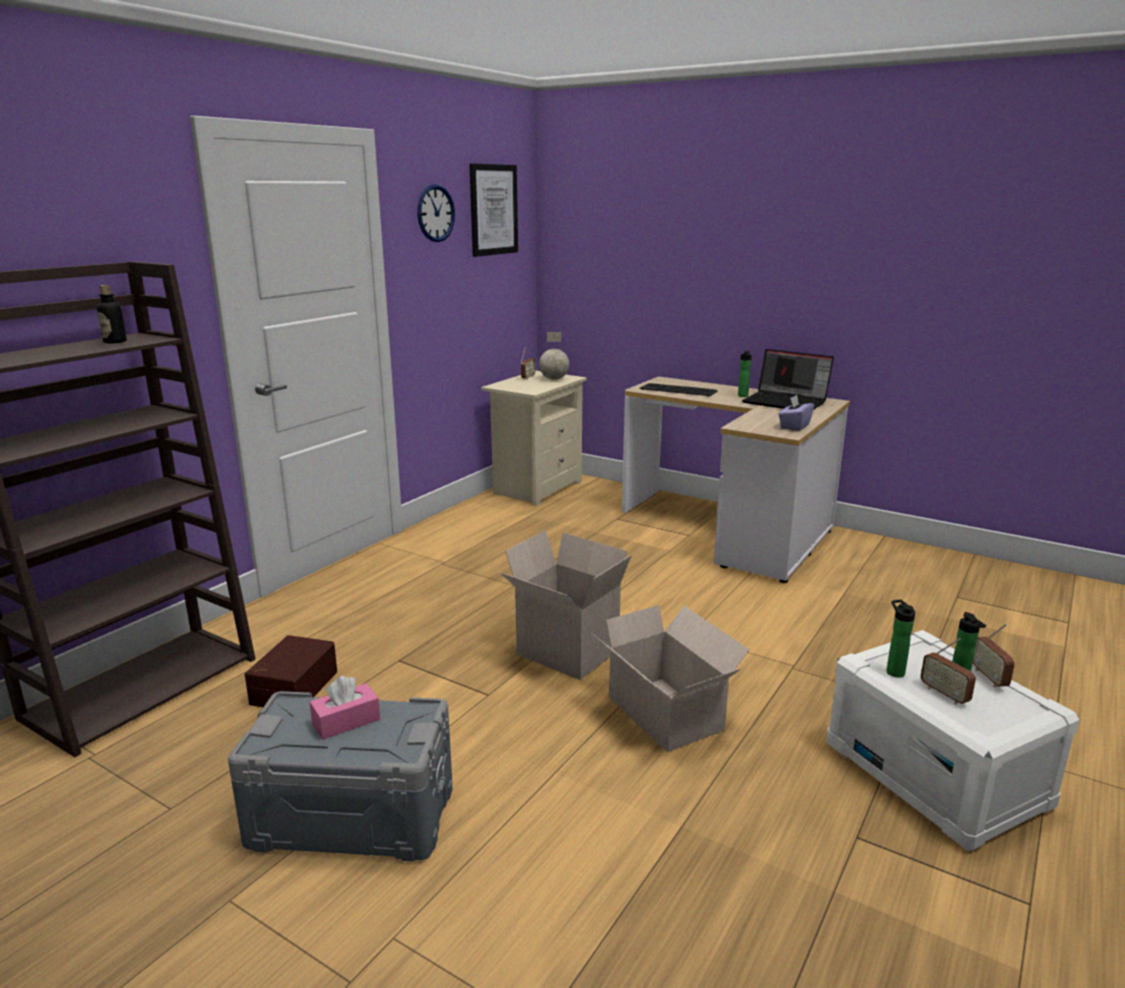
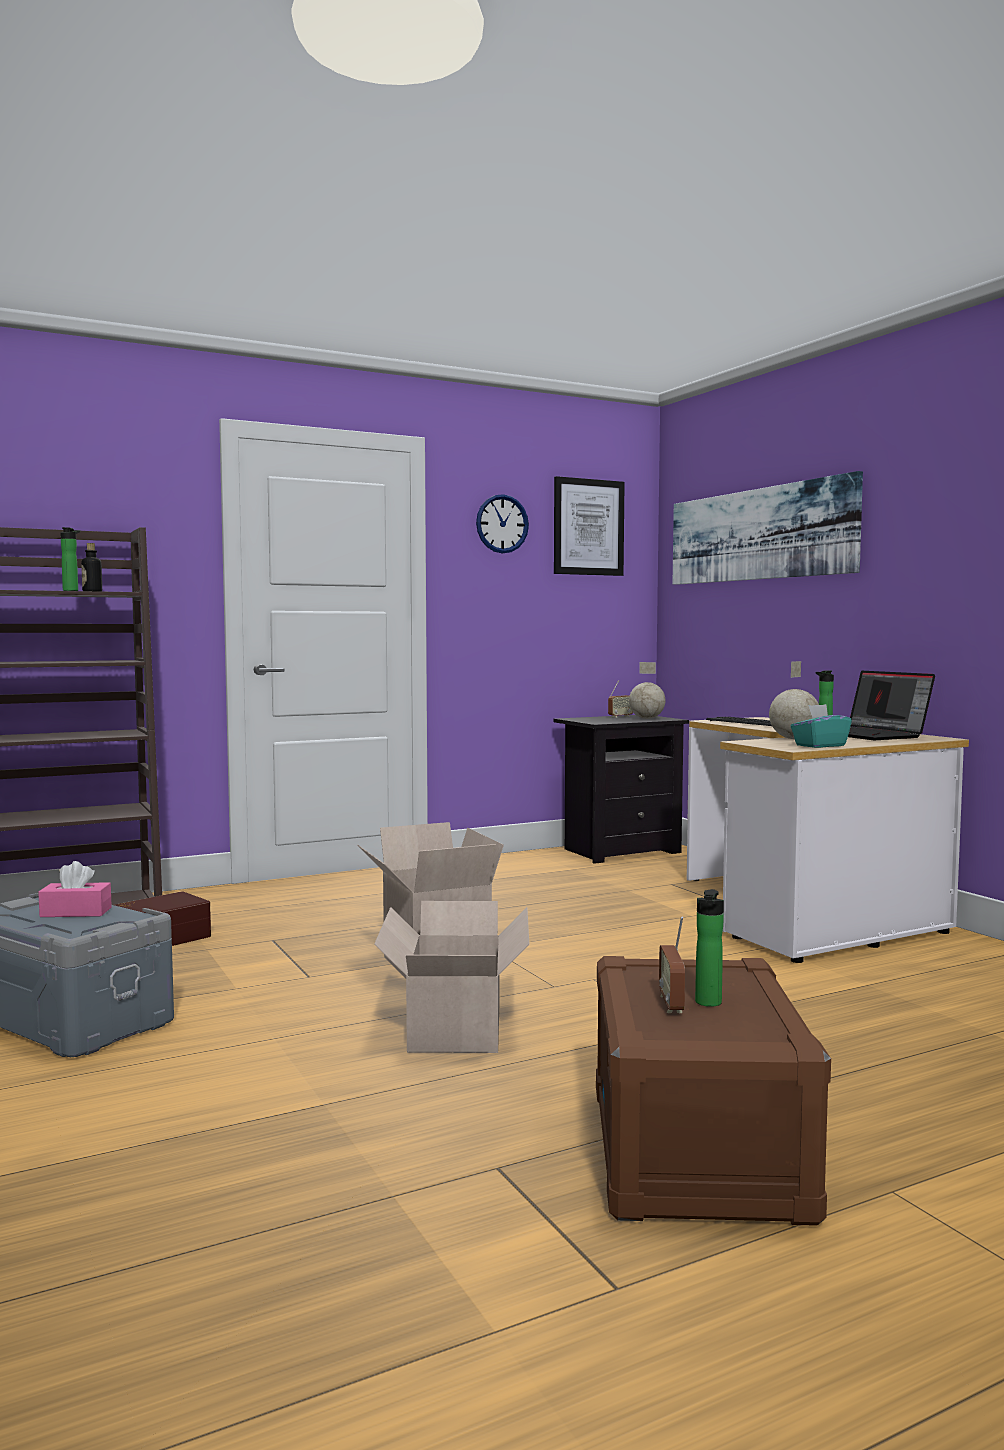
camera: 30 degrees right, 15 degrees down
beige nightstand [481,370,587,506] -> black nightstand [553,715,689,864]
purple tissue box [778,395,814,431] -> turquoise tissue box [791,704,852,748]
white storage box [826,630,1079,851] -> brown storage box [596,956,831,1226]
bottle [886,599,915,678] -> bottle moved to [60,527,80,591]
radio [973,624,1015,687] -> none
none -> picture [673,471,863,585]
none -> globe [769,661,819,739]

